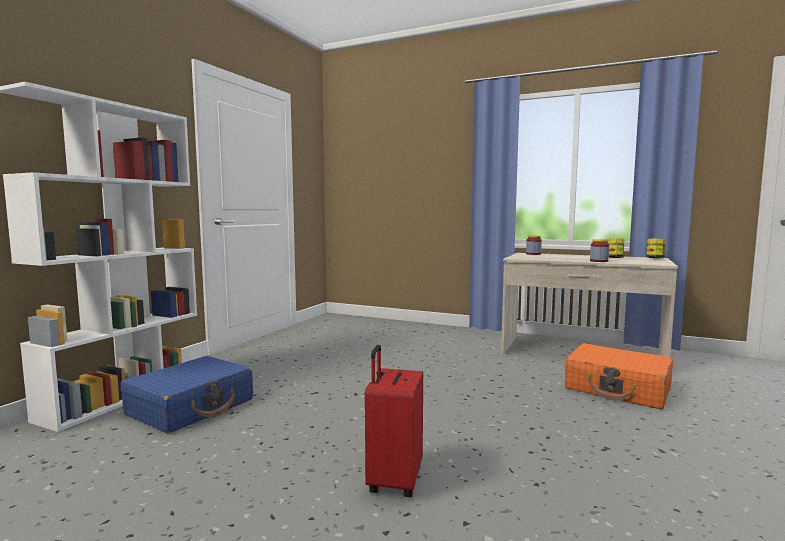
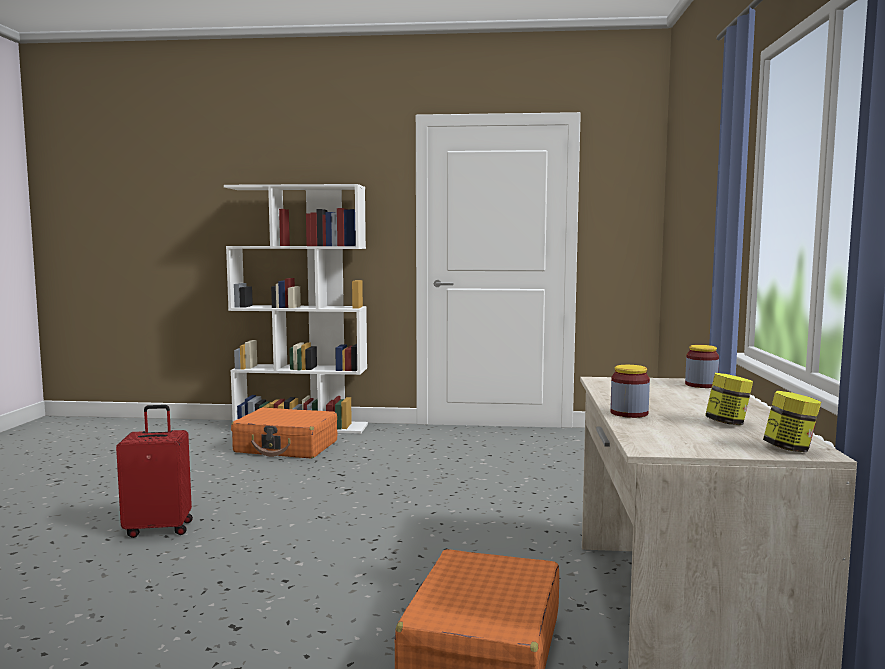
camera: 70 degrees right, 0 degrees up
blue suitcase [121,356,253,433] -> orange suitcase [231,407,337,459]

